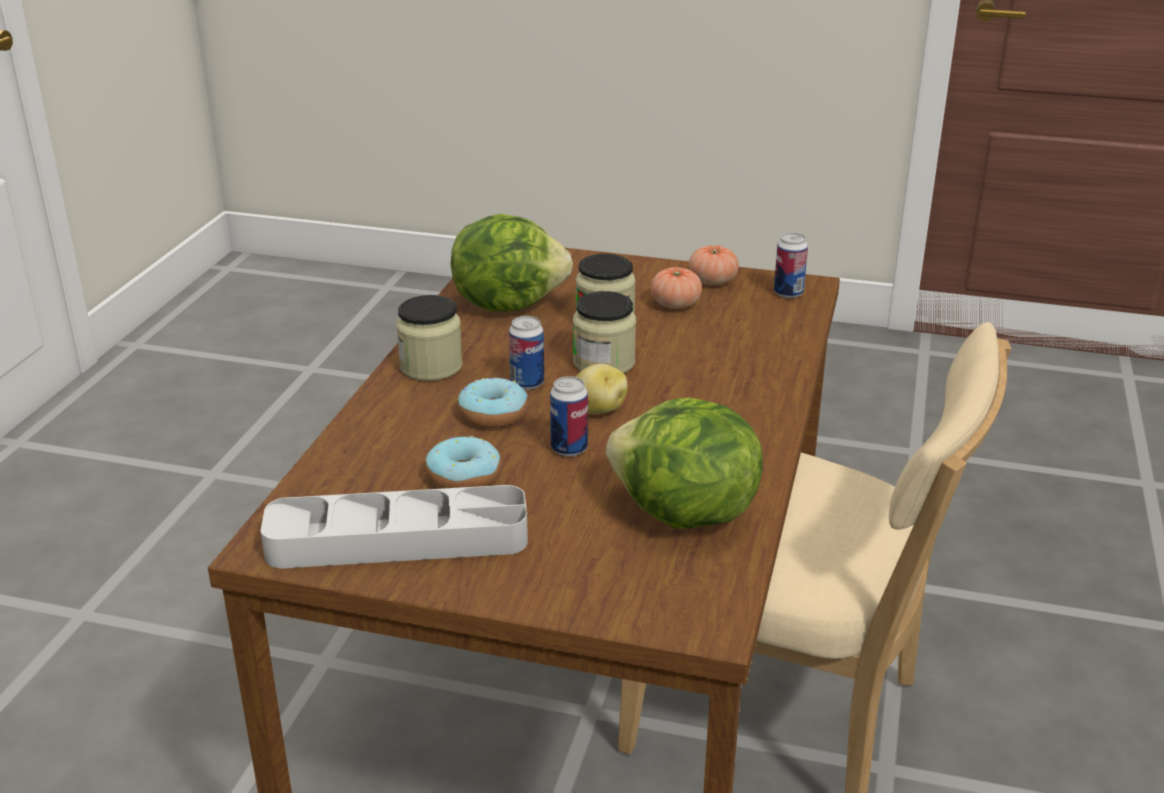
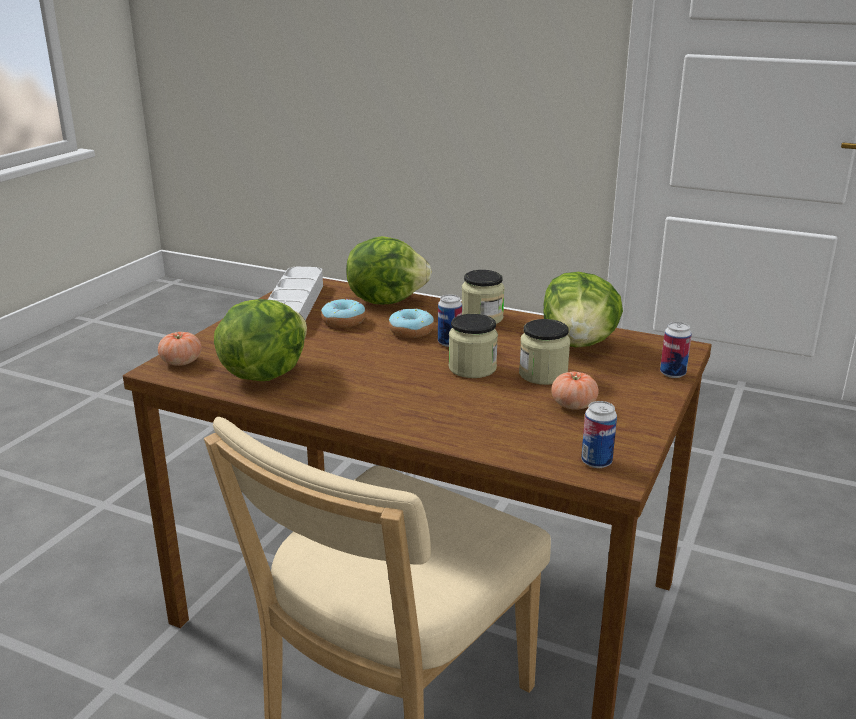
camera: 100 degrees right, 5 degrees down
can [550,376,588,456] -> can moved to [660,322,692,378]
potato [576,364,627,414] -> none
tomato [689,245,739,285] -> tomato moved to [158,332,202,366]
none -> lettuce [346,236,432,304]

